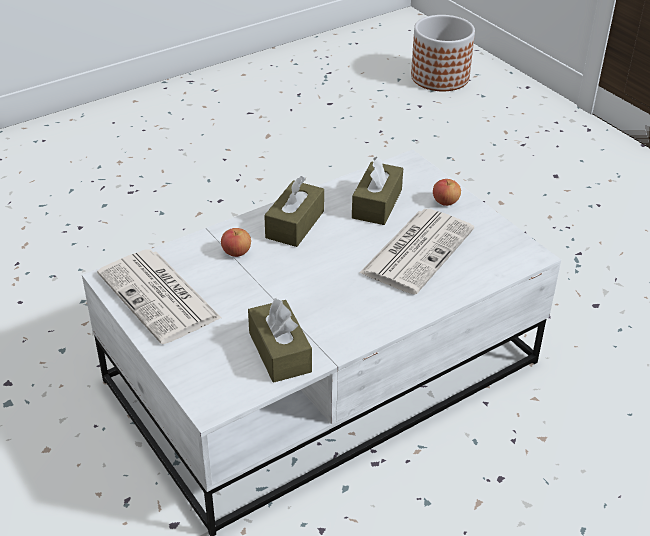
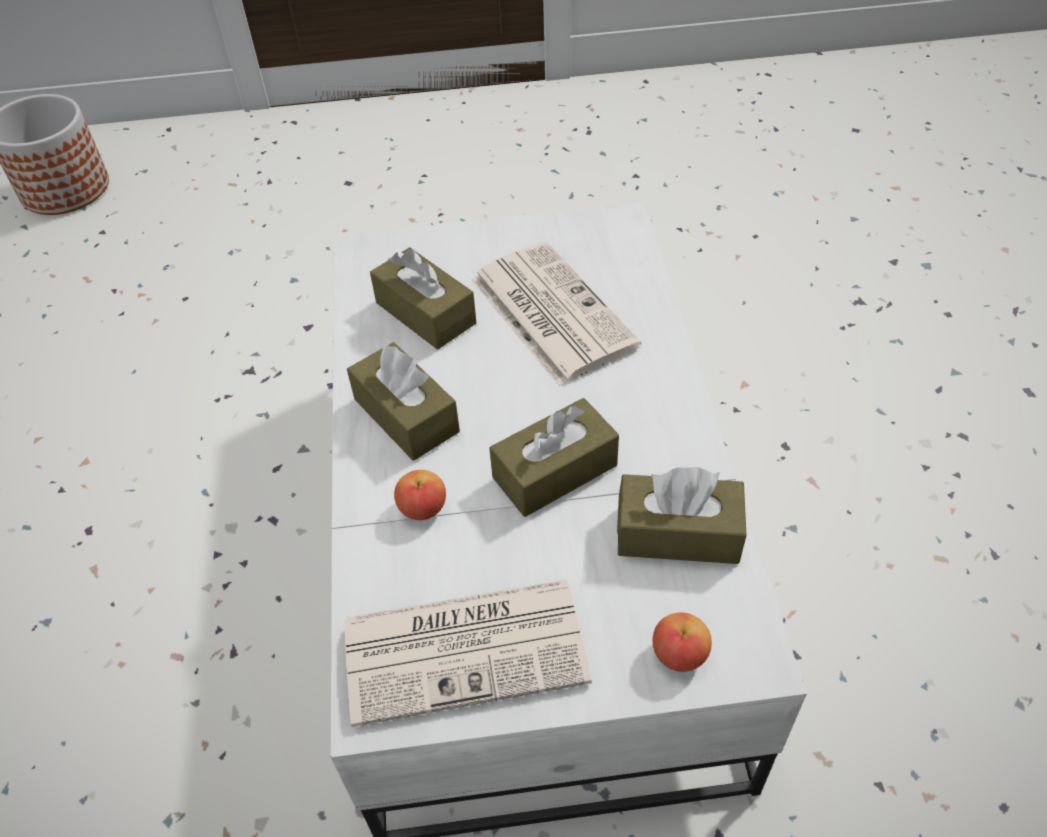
camera: 60 degrees left, 10 degrees up
apple [433,179,461,206] -> apple moved to [653,613,712,672]
none -> brown tissue box [489,398,619,517]

